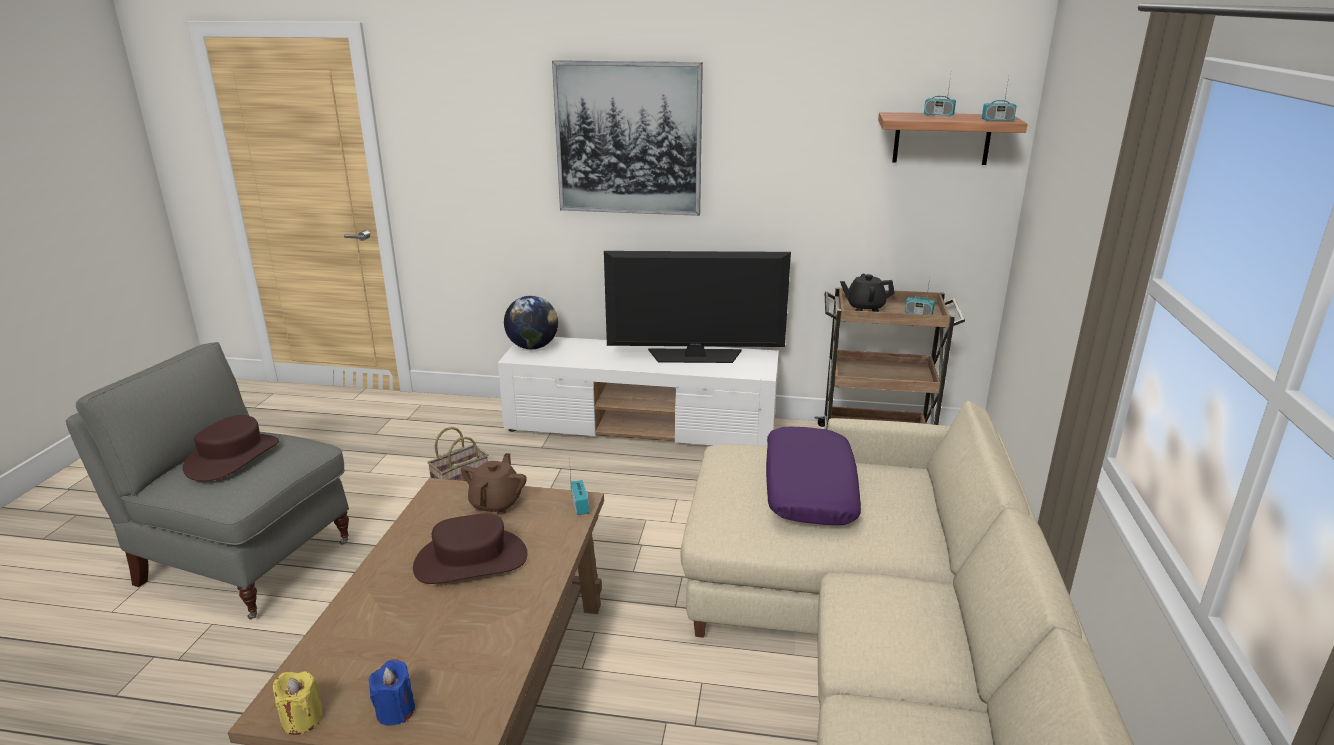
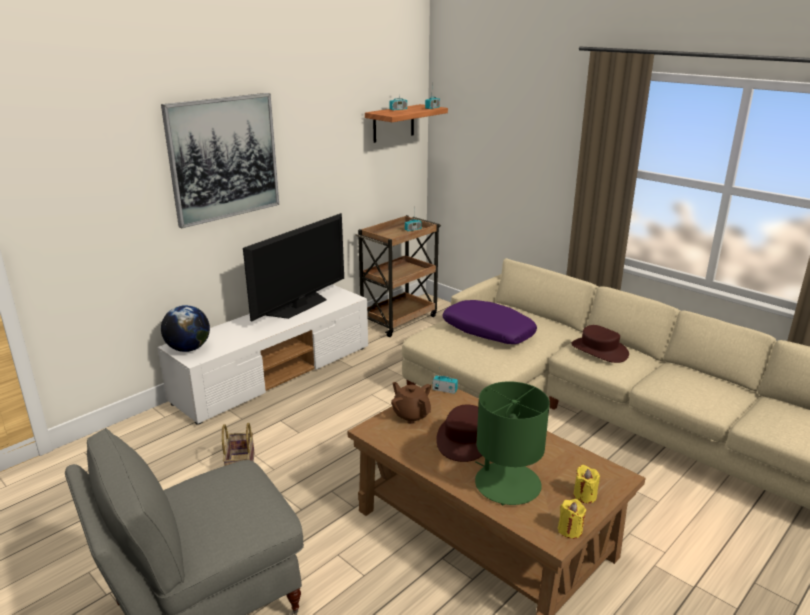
camera: 55 degrees left, 0 degrees up
brown hat [183,415,279,481] -> brown hat moved to [571,325,629,363]
blue candle [369,659,415,726] -> yellow candle [574,465,600,503]
black teapot [840,274,895,312] -> none
none -> green table lamp [475,381,550,505]

